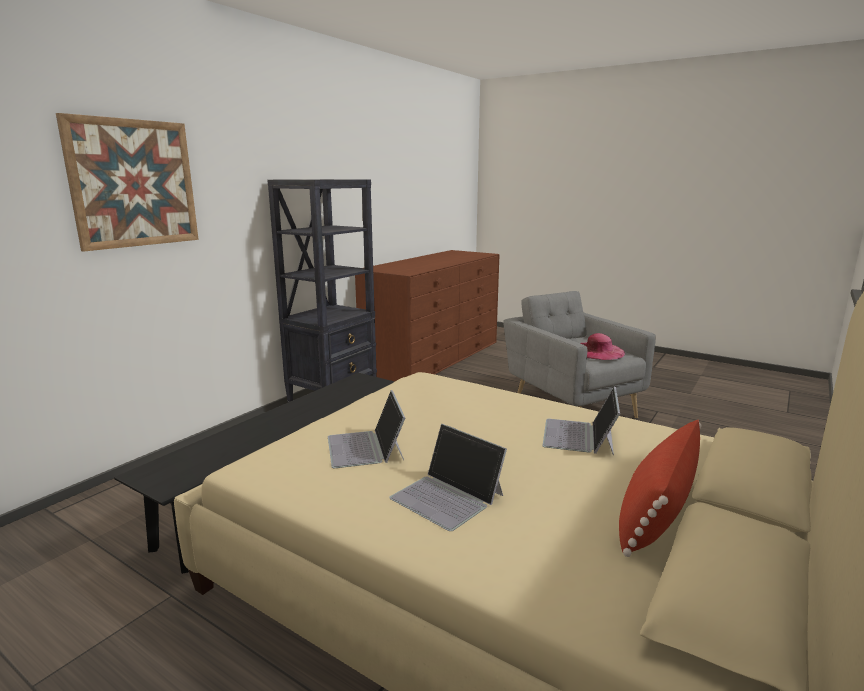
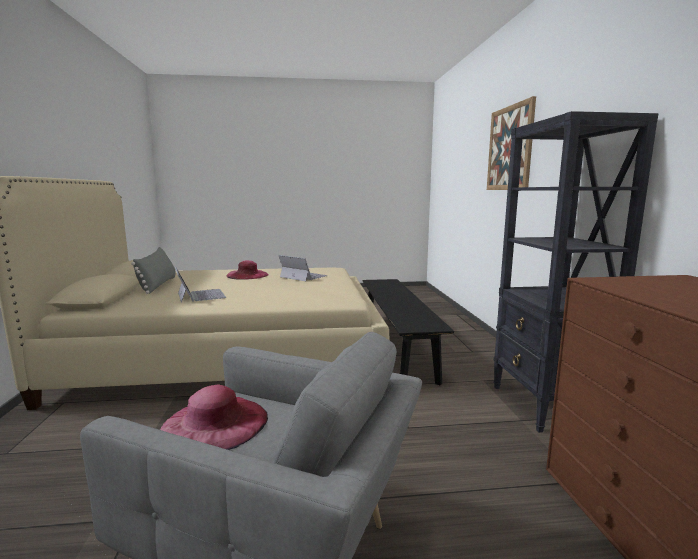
camera: 140 degrees right, 5 degrees down
laptop [389,424,507,531] -> pink hat [226,260,268,280]
red pillow [619,420,702,557] -> grey pillow [131,247,176,294]

